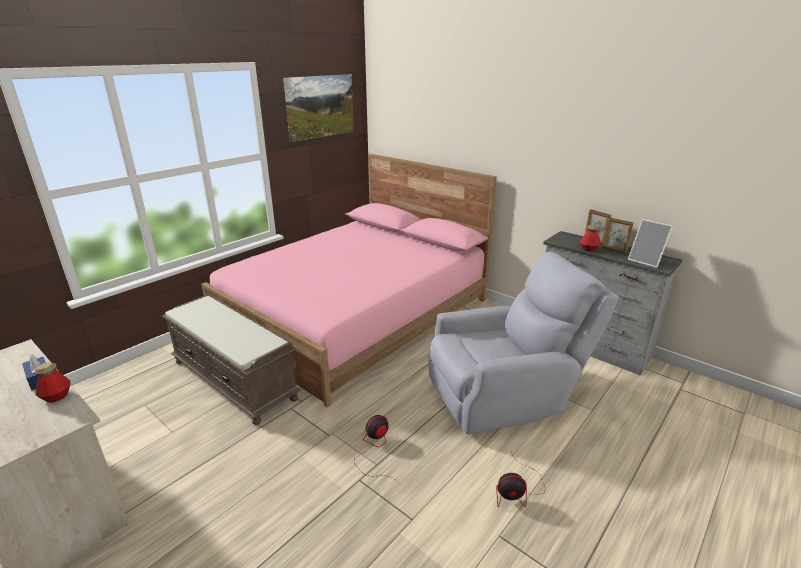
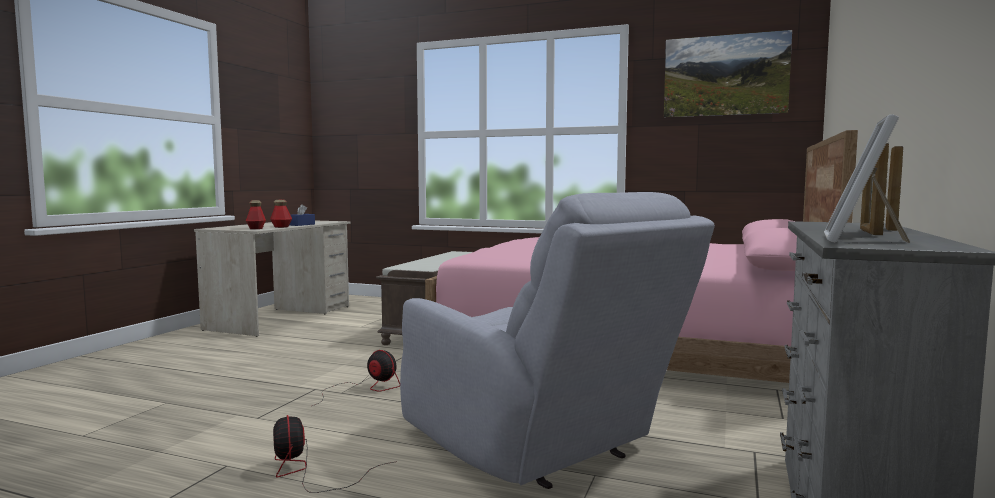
camera: 70 degrees right, 20 degrees down
bottle [580,225,601,252] -> bottle moved to [246,200,266,229]

